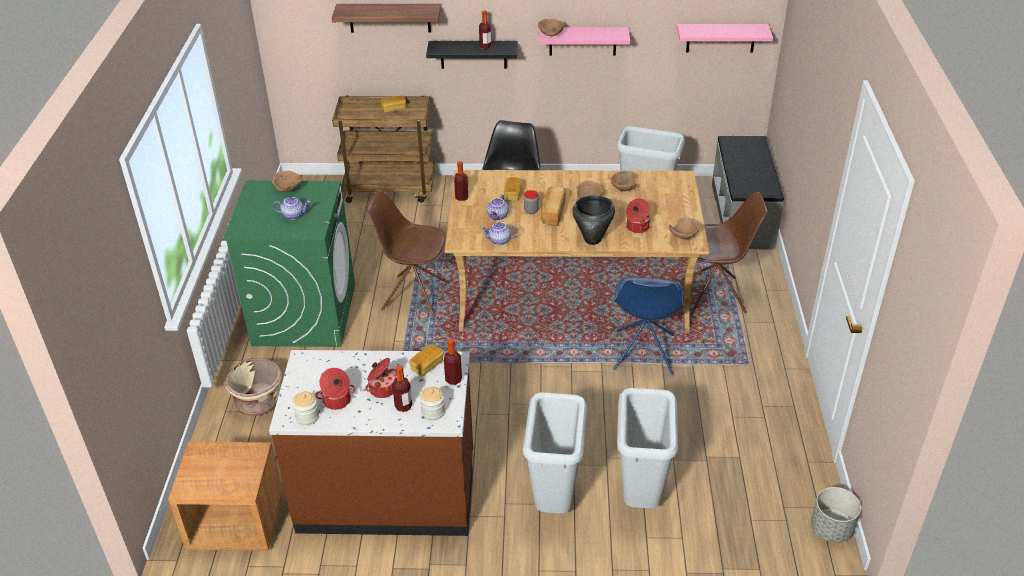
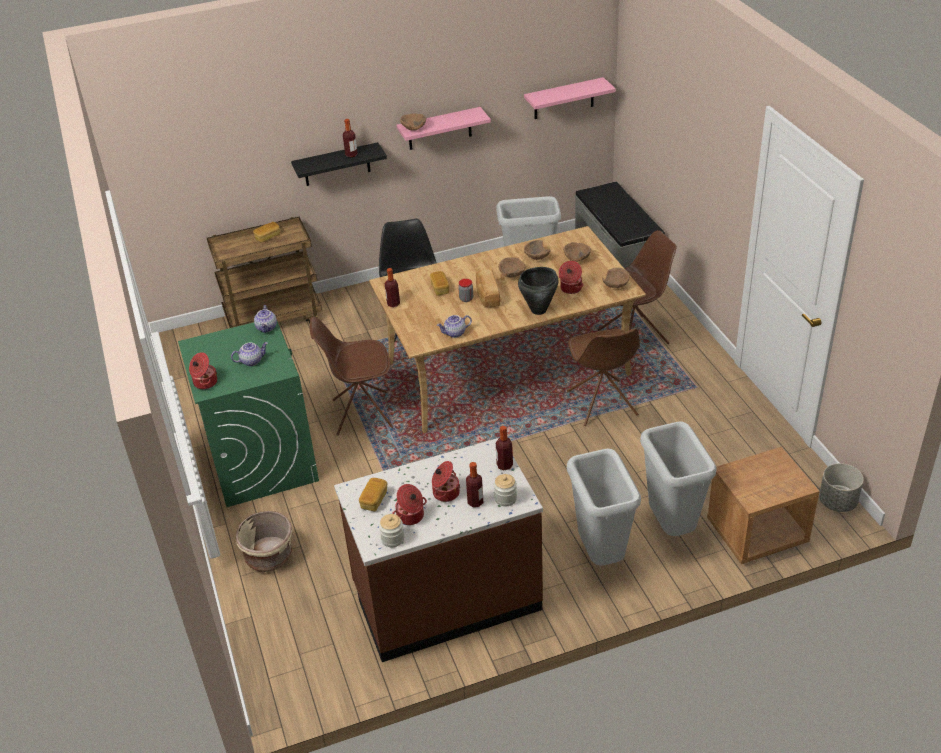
camera: 20 degrees left, 0 degrees up
brown nightstand [168,442,283,551] -> brown nightstand moved to [707,447,820,564]
brown bowl [272,171,301,192] -> brown bowl moved to [563,242,591,262]
shelf [332,4,441,33] -> none
bread [409,344,444,376] -> bread moved to [359,478,387,511]
teapot [487,194,509,220] -> teapot moved to [254,305,277,333]
blue chair [613,277,684,375] -> brown chair [567,328,640,426]
none -> cooking pot [189,352,217,389]

